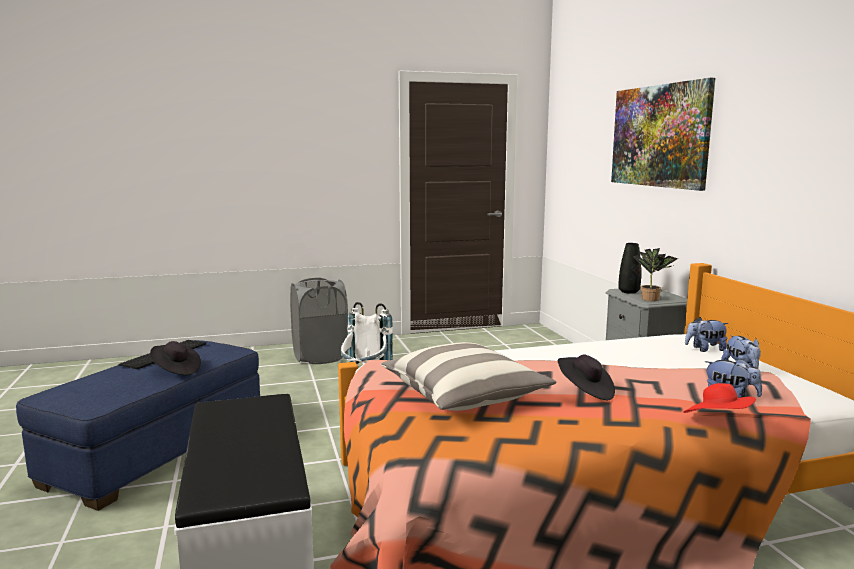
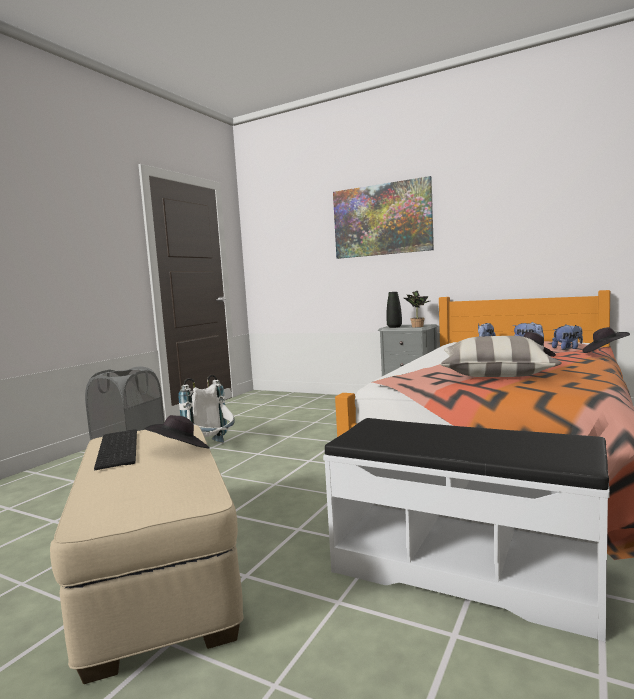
camera: 45 degrees left, 5 degrees down
blue ottoman [16,340,260,511] -> beige ottoman [50,425,244,684]
red hat [683,383,756,413] -> black hat [583,327,630,353]

